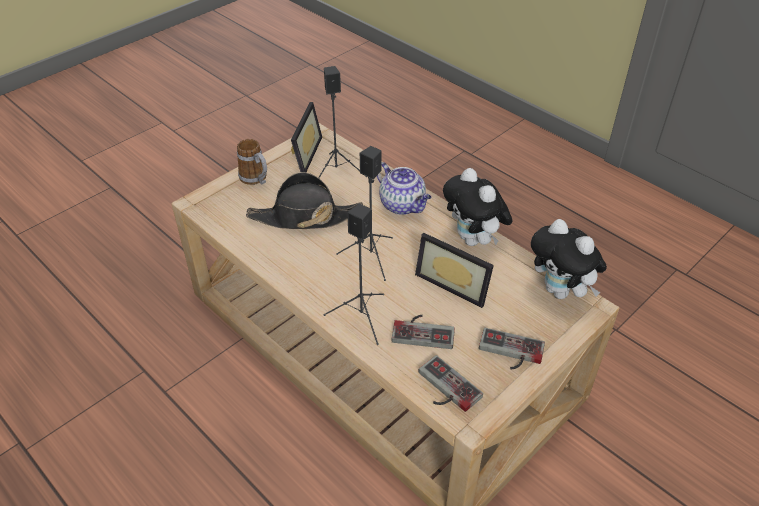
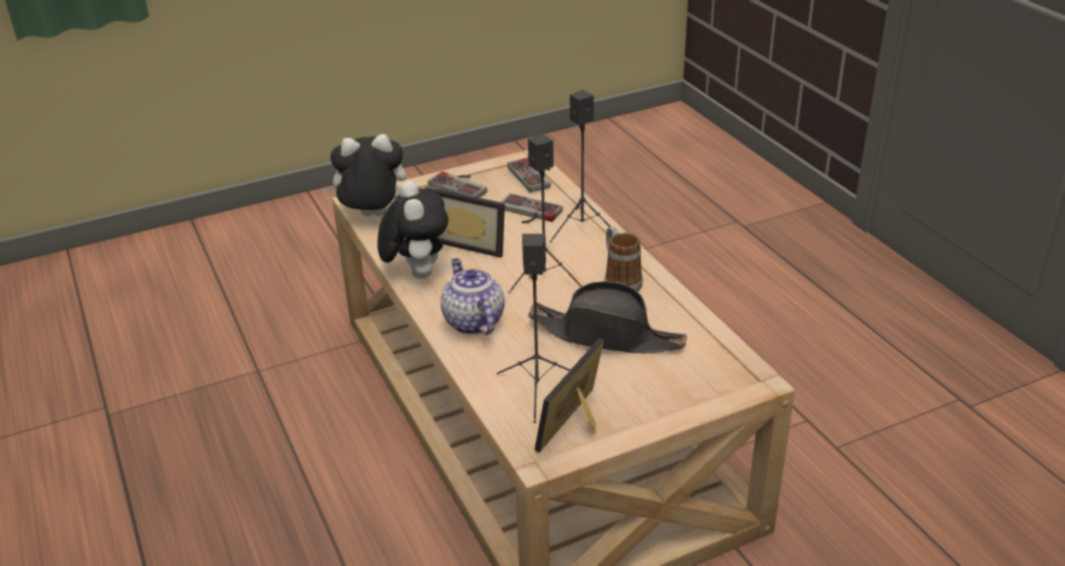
camera: 160 degrees left, 10 degrees down
mug [237,139,267,185] -> mug moved to [605,226,643,291]
picture frame [415,233,494,308] -> picture frame turned 150 degrees clockwise [424,187,505,258]
plush toy [531,219,607,299] -> plush toy turned 75 degrees counterclockwise [324,134,406,216]

